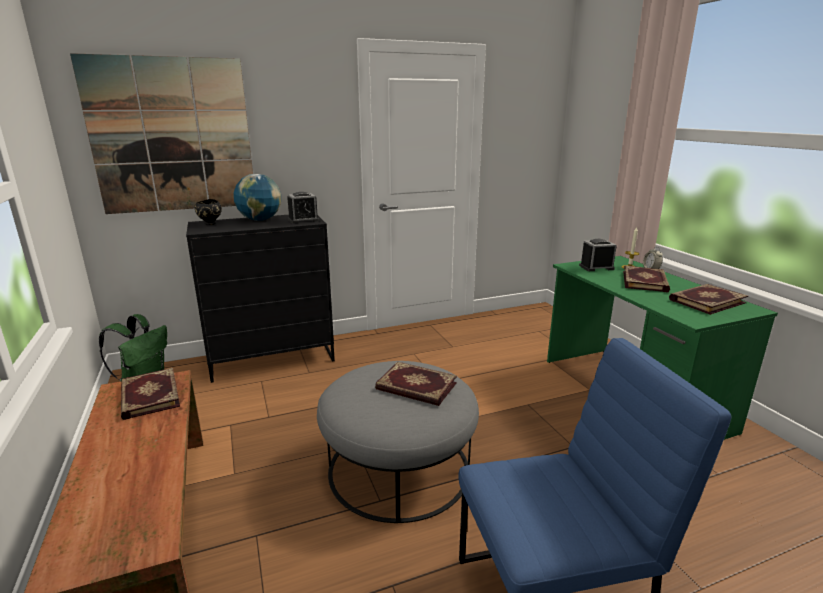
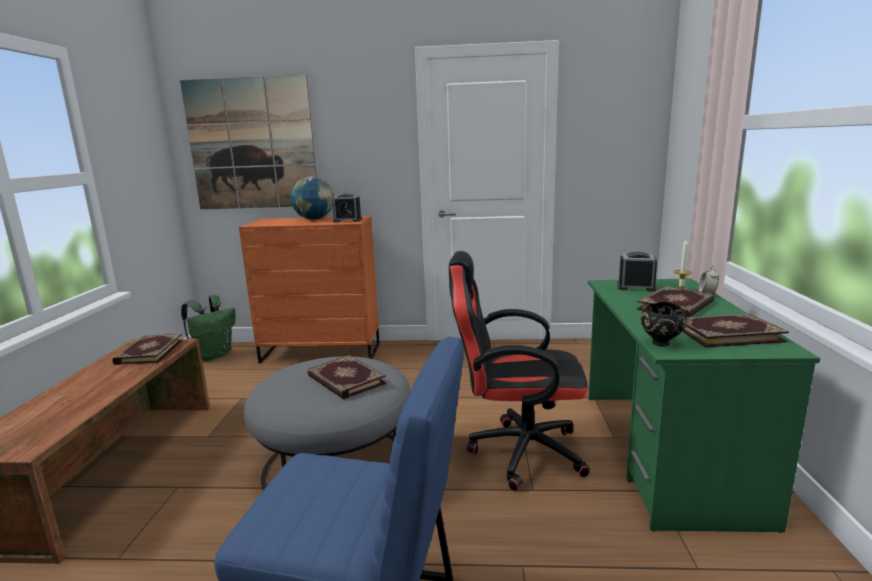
camera: 25 degrees right, 5 degrees down
black dresser [186,215,335,383] -> orange dresser [239,216,380,363]
black bowl [195,199,222,225] -> black bowl moved to [641,302,687,347]
none -> black office chair [449,251,590,491]

